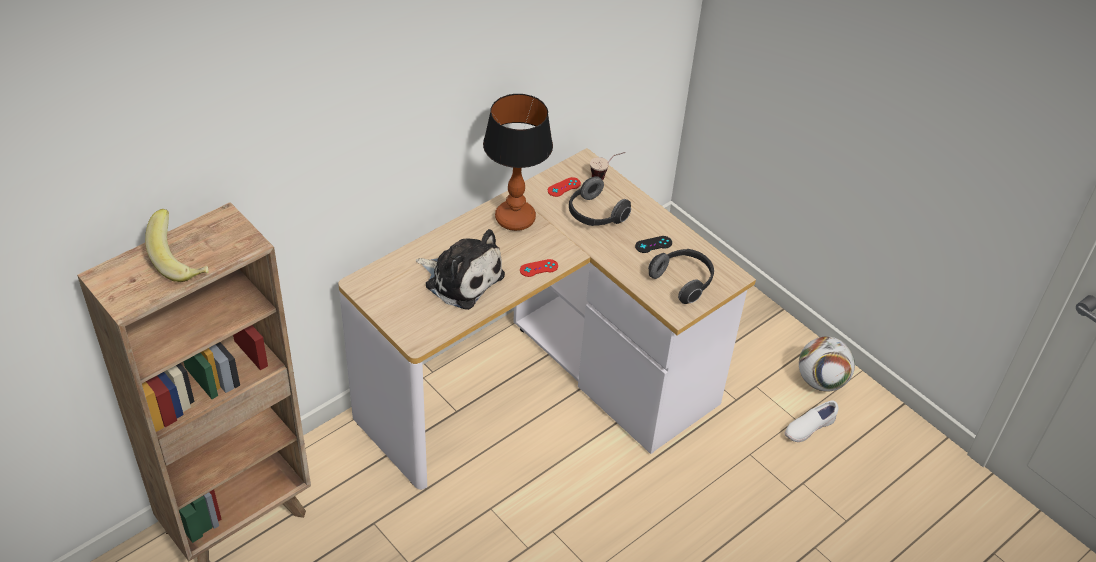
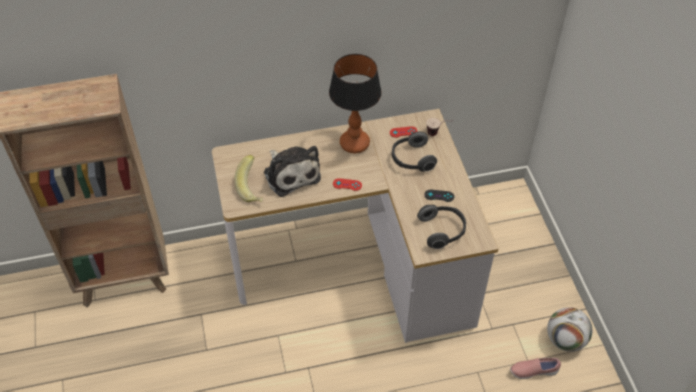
camera: 30 degrees right, 5 degrees up
banana [145,209,209,282] -> banana moved to [234,155,263,202]
white shoe [784,401,839,442] -> pink shoe [510,358,561,379]

